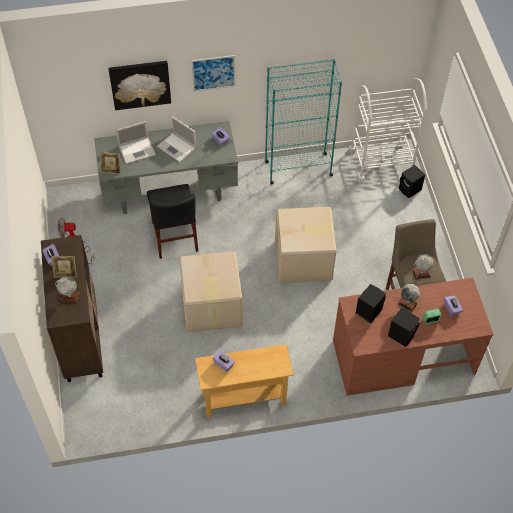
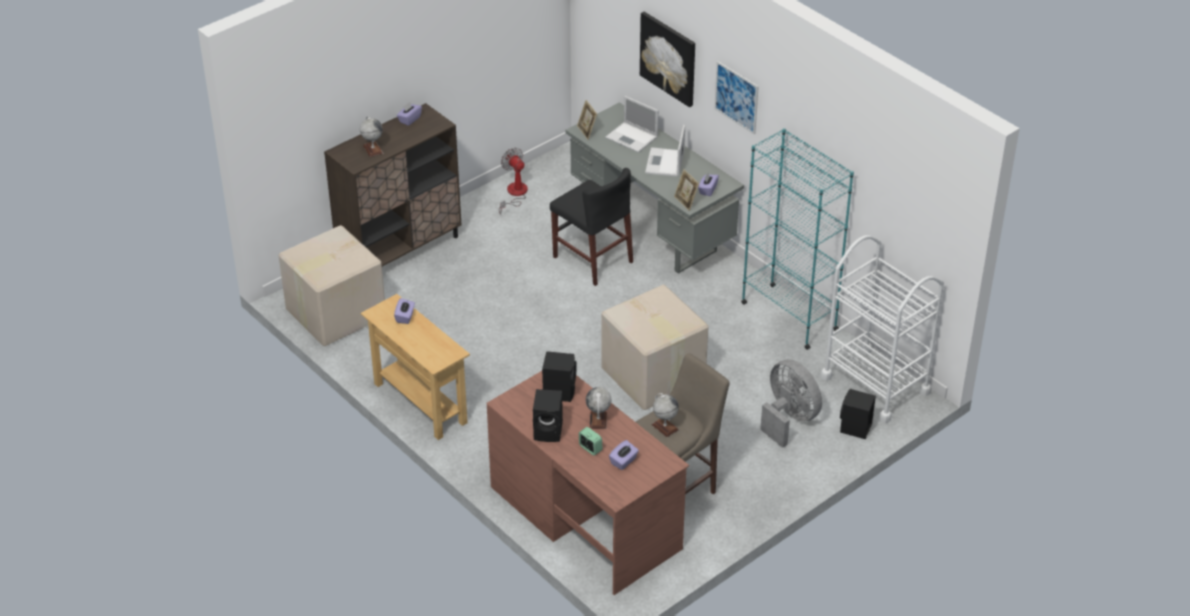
camera: 60 degrees right, 15 degrees down
picture frame [51,256,77,278] -> picture frame moved to [674,169,699,211]
black chair [147,184,198,259] -> black chair turned 90 degrees counterclockwise [550,168,633,286]
cardboard box [179,251,242,332] -> cardboard box moved to [279,225,385,346]
none -> grey fan [760,359,822,448]

